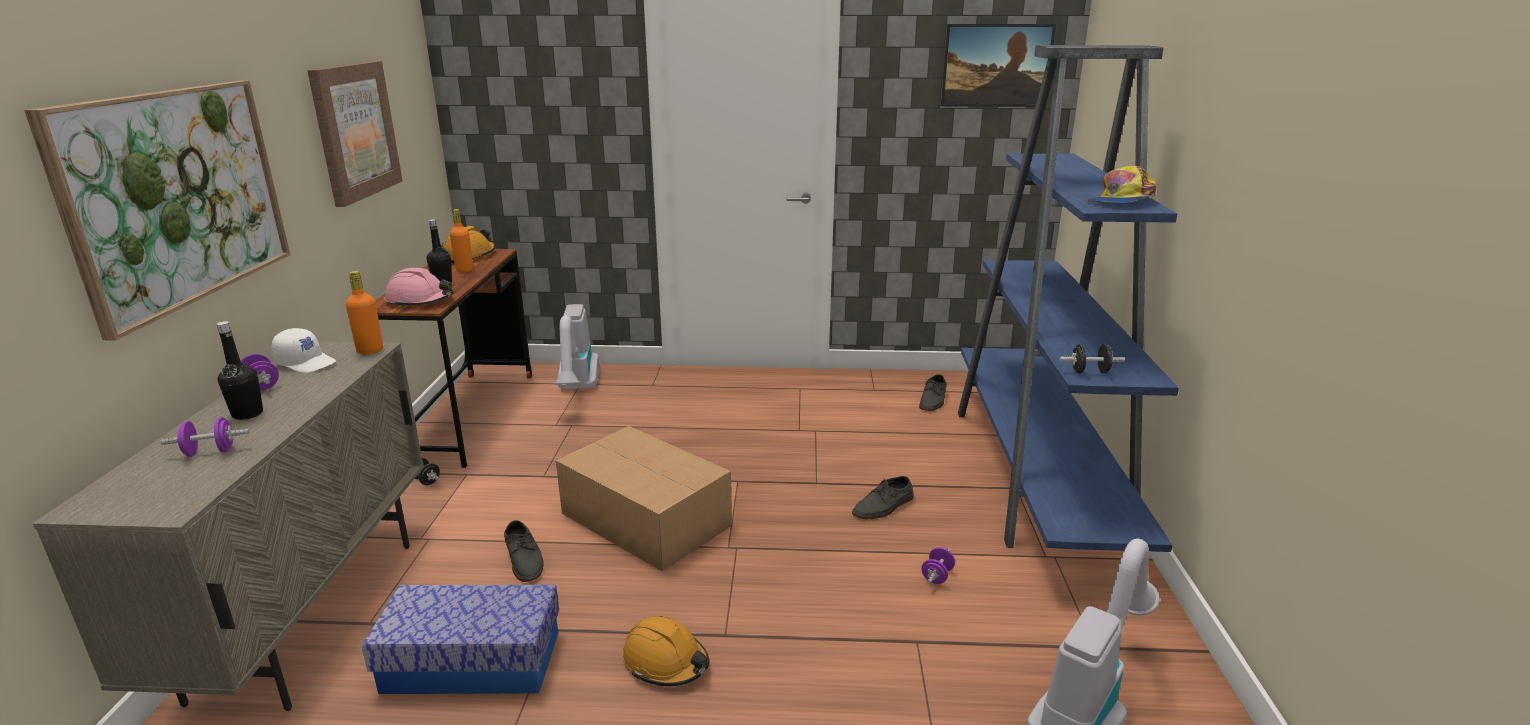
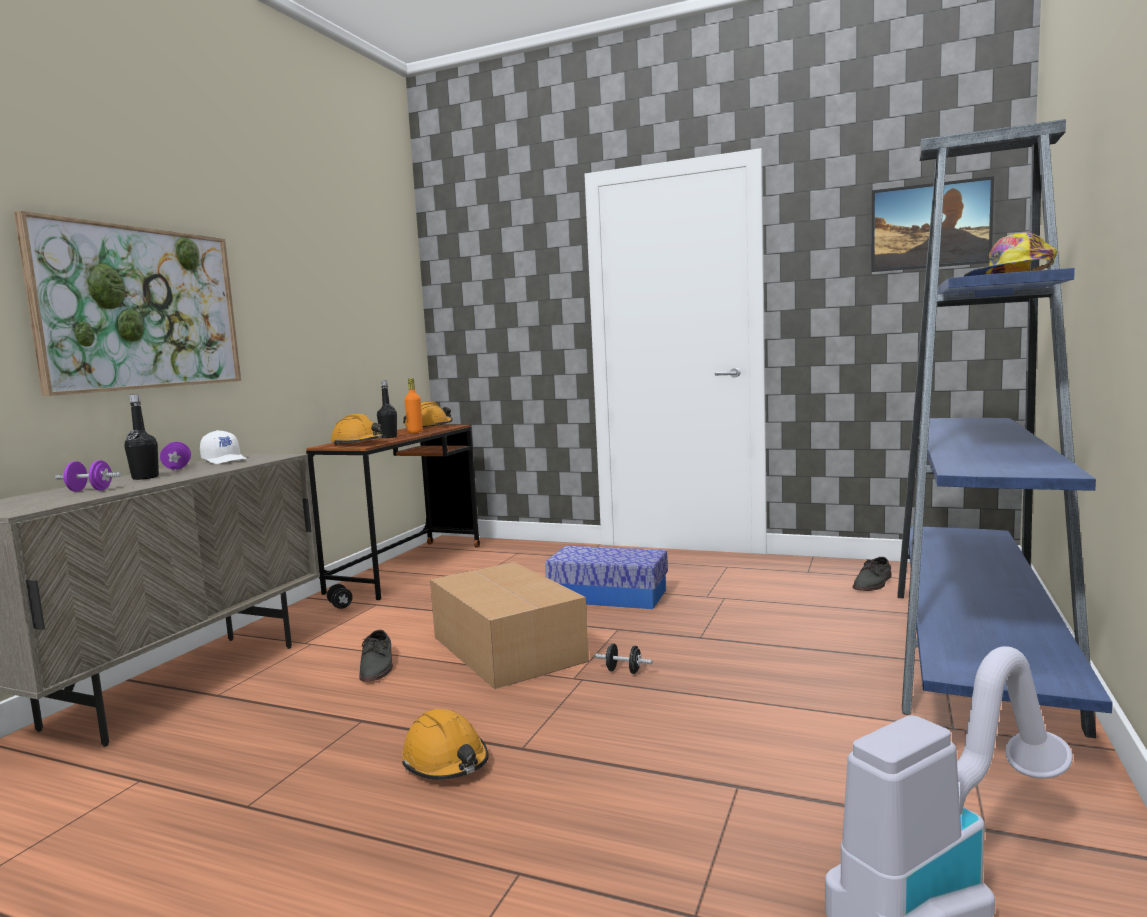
camera: 20 degrees right, 15 degrees down
picture [307,61,403,207] -> none
orange bottle [346,271,383,354] -> none
storage box [362,585,559,694] -> storage box moved to [545,546,668,609]
pink hard hat [384,268,454,308] -> orange hard hat [331,414,386,445]
vacuum cleaner [554,304,600,390] -> none
grey shoe [852,476,914,519] -> none
purple dumbbell [921,547,955,584] -> none
black dumbbell [1060,344,1125,374] -> black dumbbell moved to [595,643,652,674]

